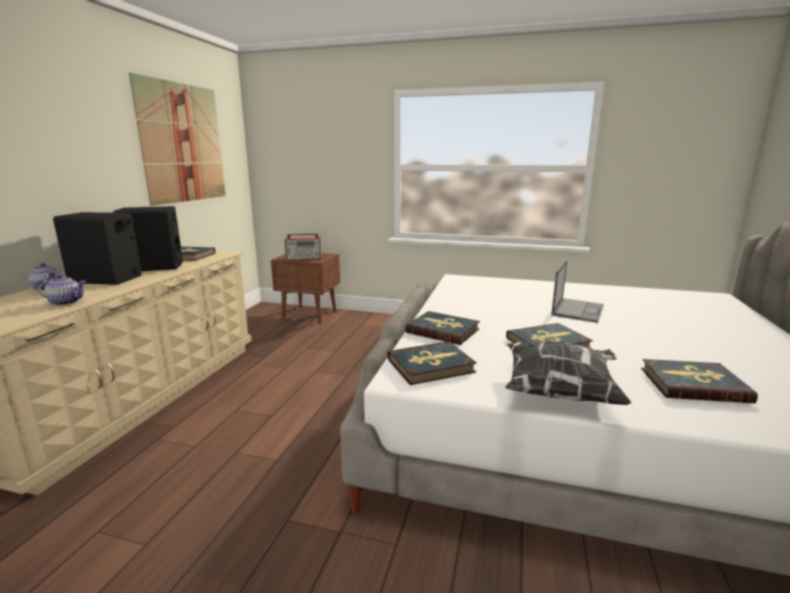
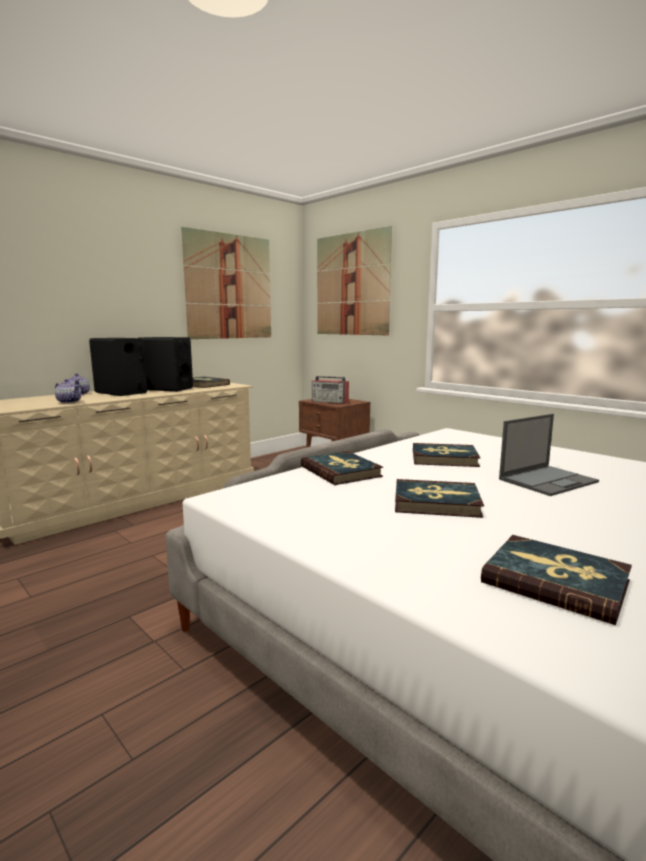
camera: 30 degrees right, 5 degrees down
book [387,341,477,385] -> book moved to [413,443,481,467]
pillow [505,341,631,405] -> none
none -> picture [317,226,392,335]

